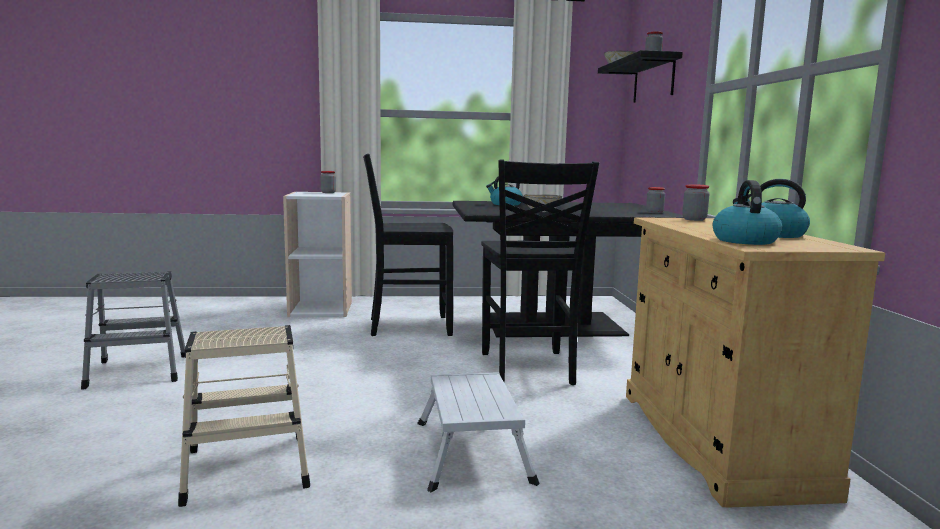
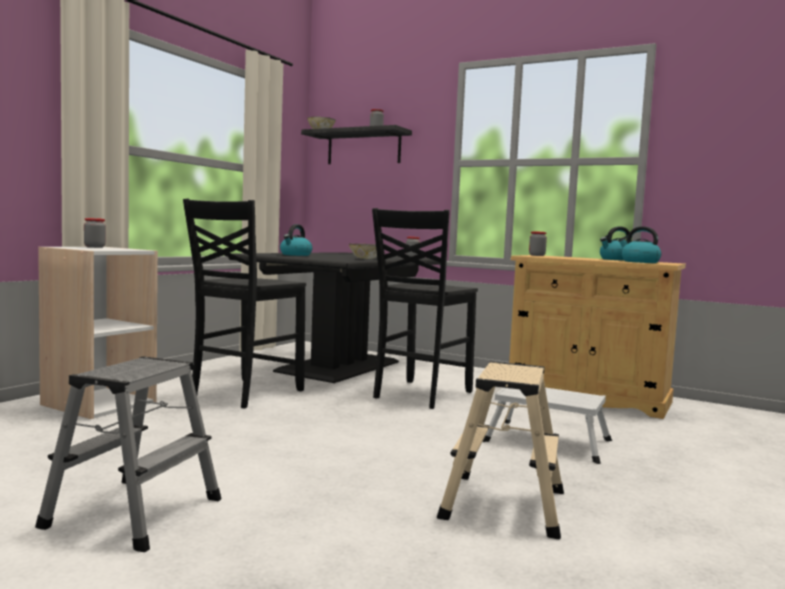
camera: 55 degrees left, 5 degrees down
black chair [481,160,599,385] -> black chair turned 90 degrees clockwise [372,208,478,409]

